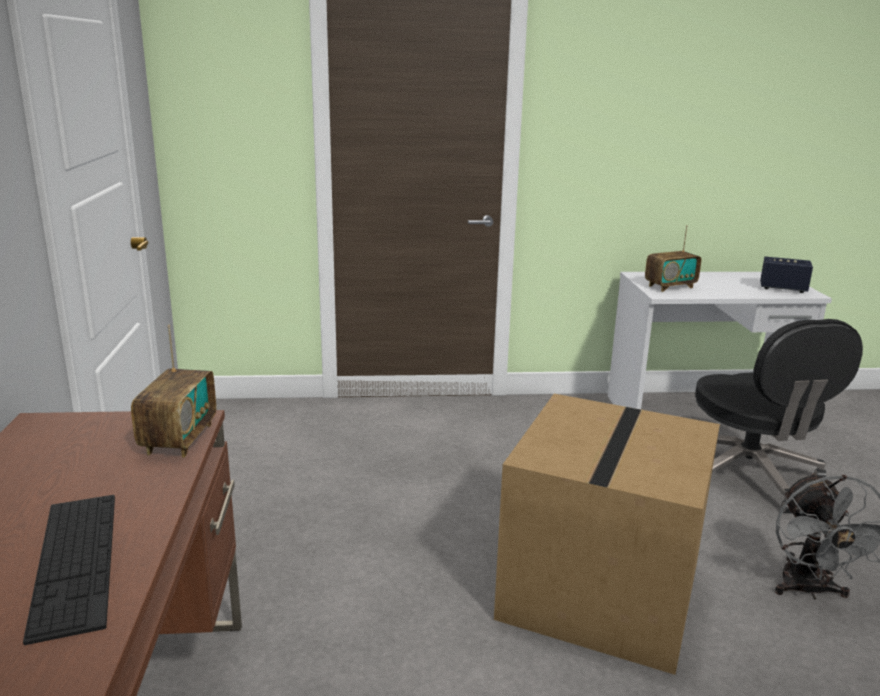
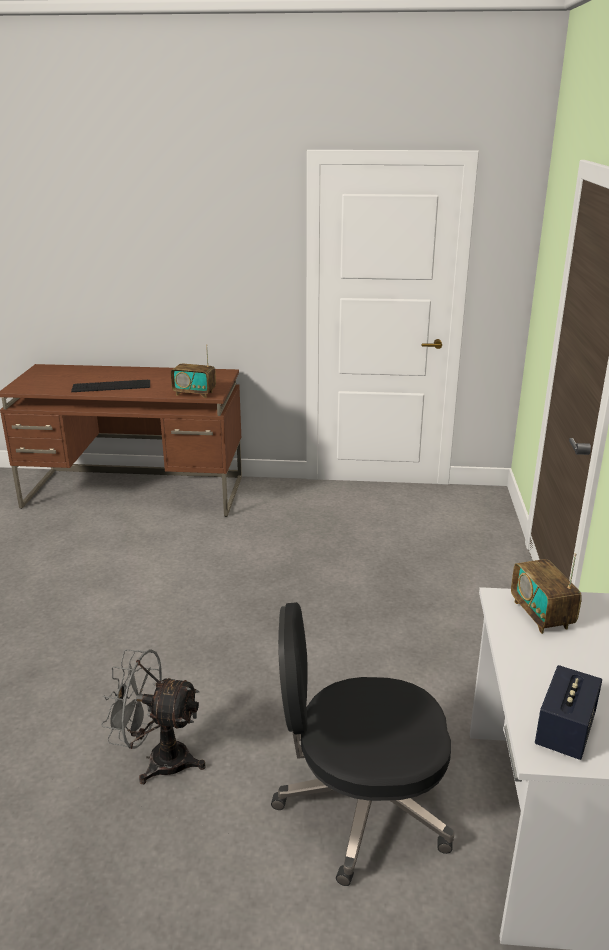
camera: 100 degrees right, 5 degrees up
cardboard box [494,394,720,675] -> none

